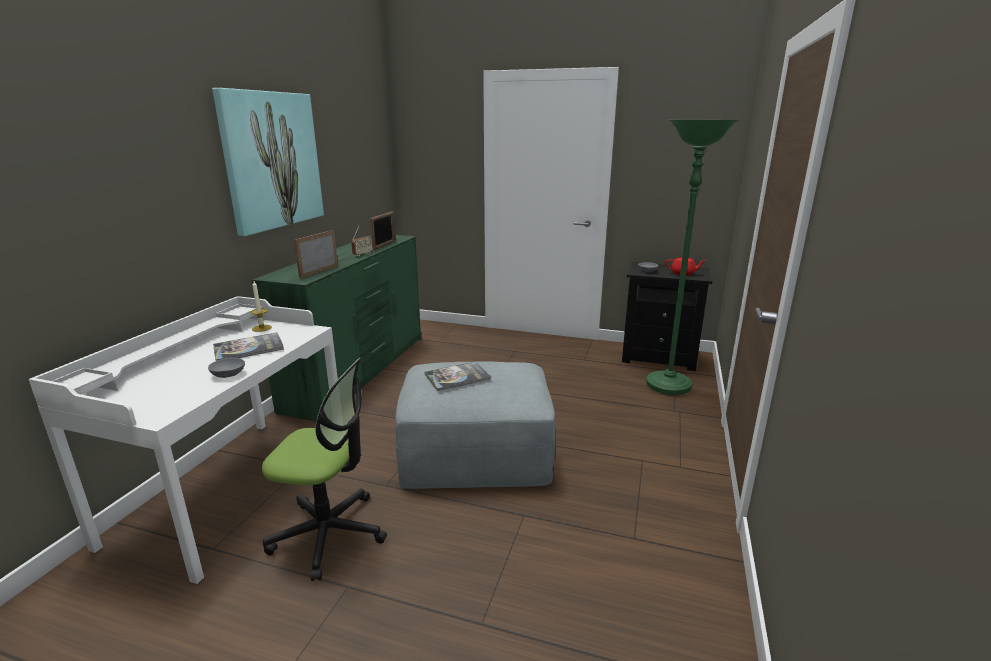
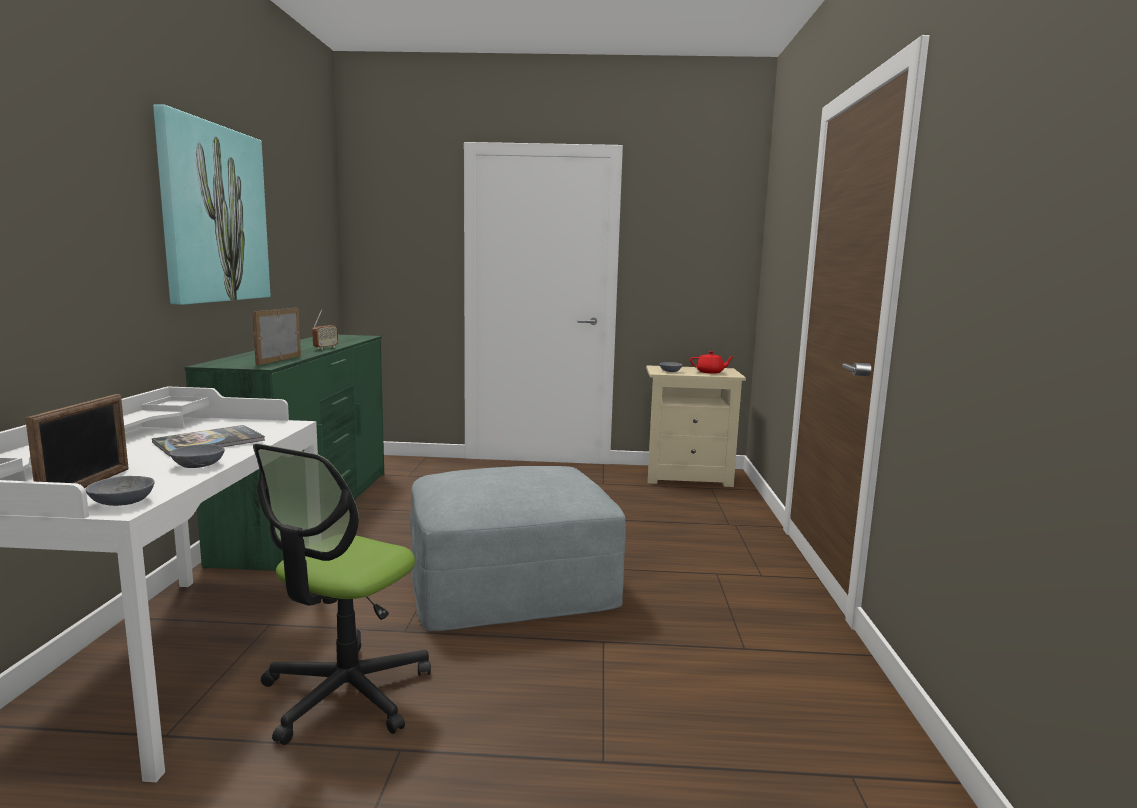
camera: 15 degrees left, 10 degrees down
candle [250,281,272,332] -> none
office chair [262,358,387,581] -> office chair turned 120 degrees clockwise [253,444,431,745]
picture frame [370,211,395,251] -> picture frame moved to [25,394,129,488]
book [425,361,491,391] -> none
black nightstand [622,262,712,371] -> beige nightstand [646,365,746,487]
green floor lamp [646,120,740,395] -> none
none -> grey bowl [86,476,155,506]

